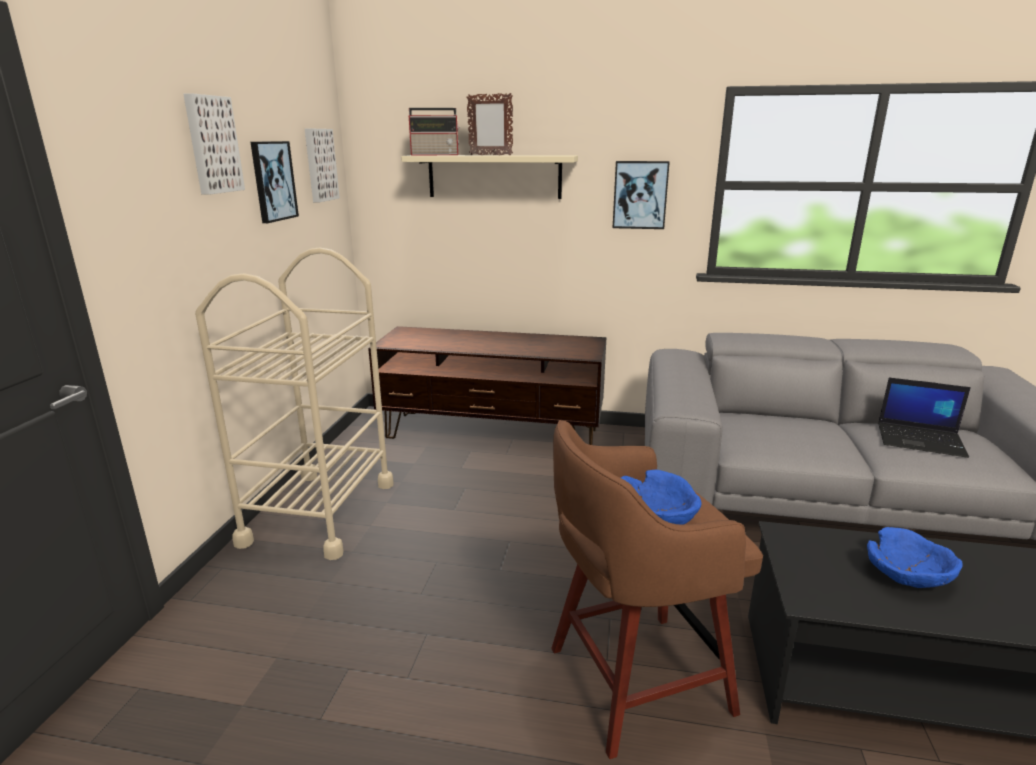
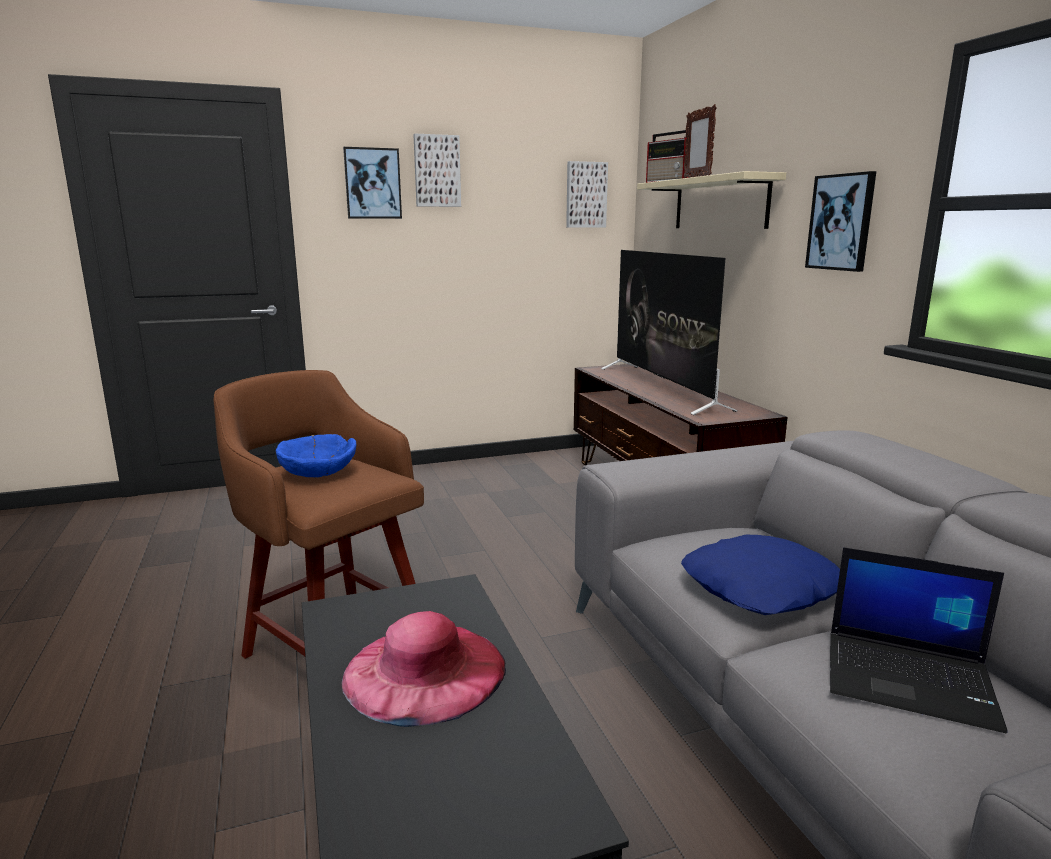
camera: 60 degrees right, 5 degrees down
beige cart [195,248,394,560] -> none
picture [250,141,299,223] -> picture moved to [343,147,402,219]
blue bowl [867,527,963,588] -> pink hat [342,611,506,727]
laptop [878,378,971,458] -> laptop turned 60 degrees counterclockwise [830,547,1008,733]
none -> television [601,250,738,415]
none -> blue pillow [681,535,840,615]

